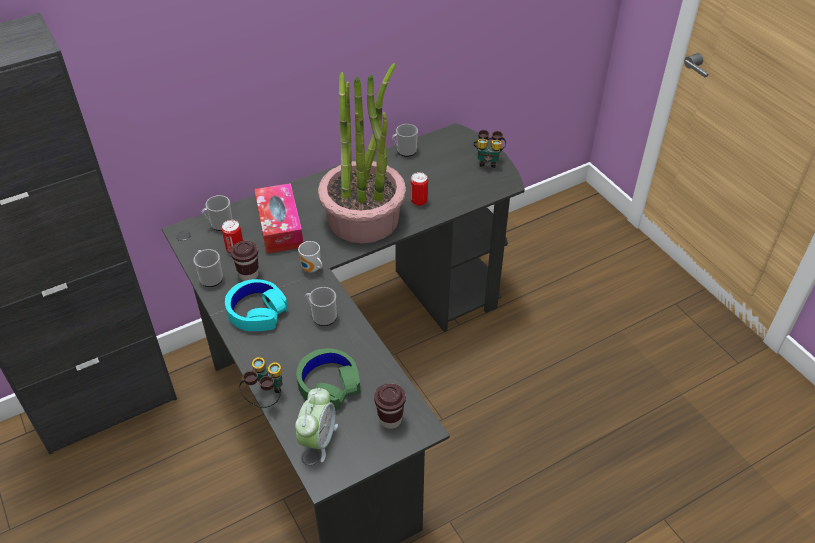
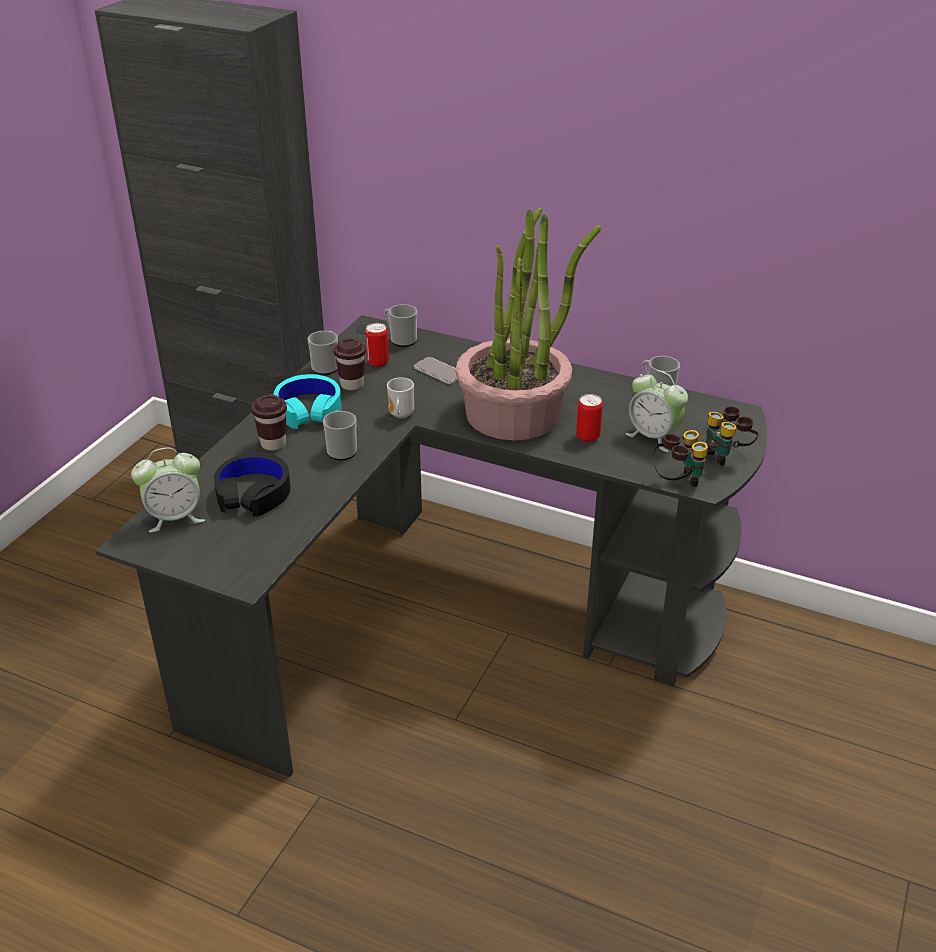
camera: 55 degrees right, 10 degrees down
binoculars [239,357,283,408] -> binoculars moved to [653,430,708,487]
tissue box [254,183,303,254] -> phone [414,357,457,384]
green headphones [296,348,360,411] -> black headphones [214,452,290,517]
brown cup [374,383,406,429] -> brown cup moved to [251,395,287,451]
none -> alarm clock [625,370,688,452]

